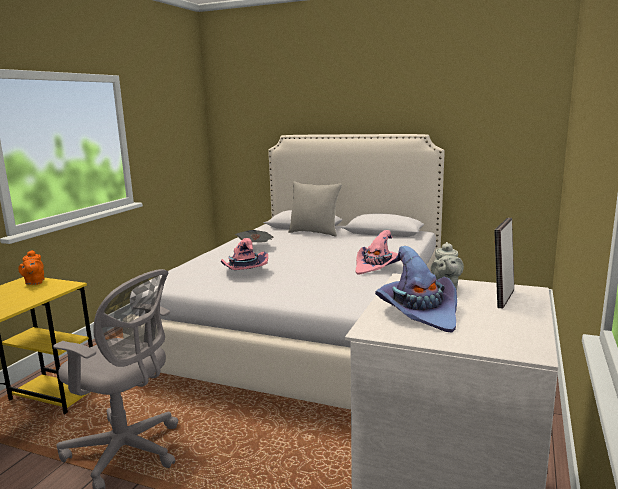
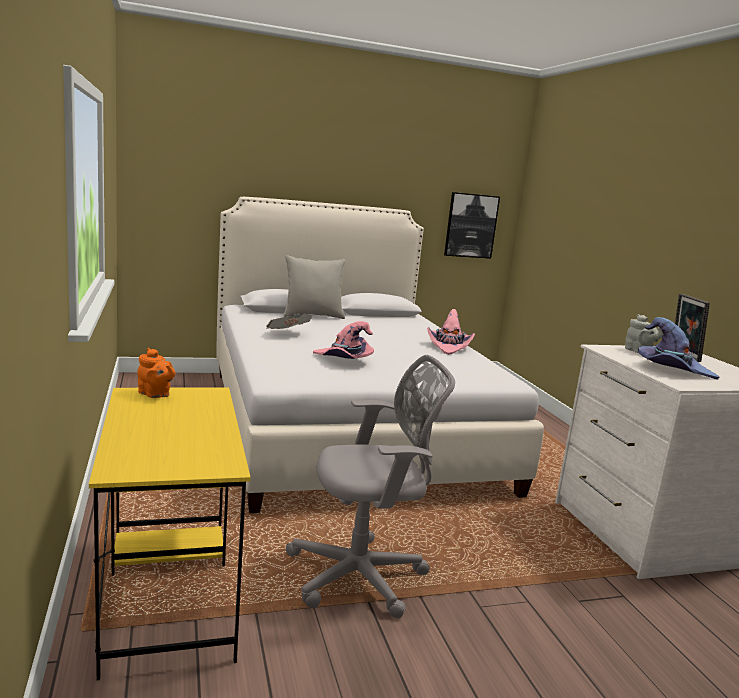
camera: 40 degrees left, 0 degrees up
none -> picture [444,192,500,259]

